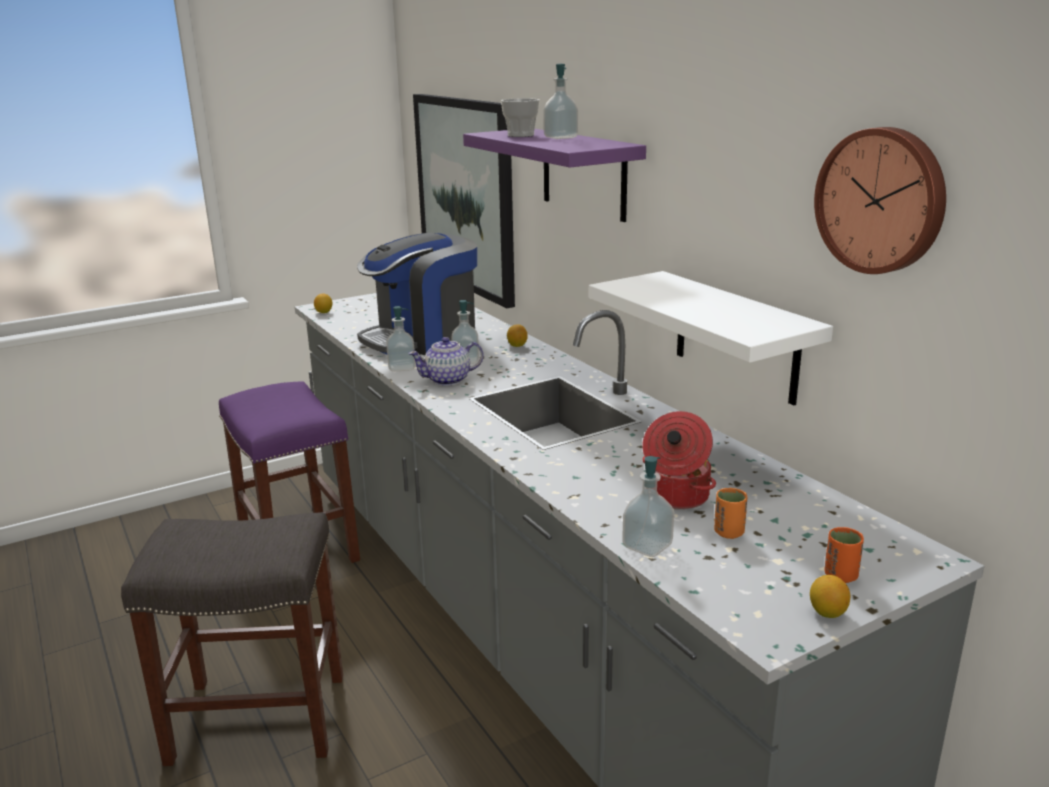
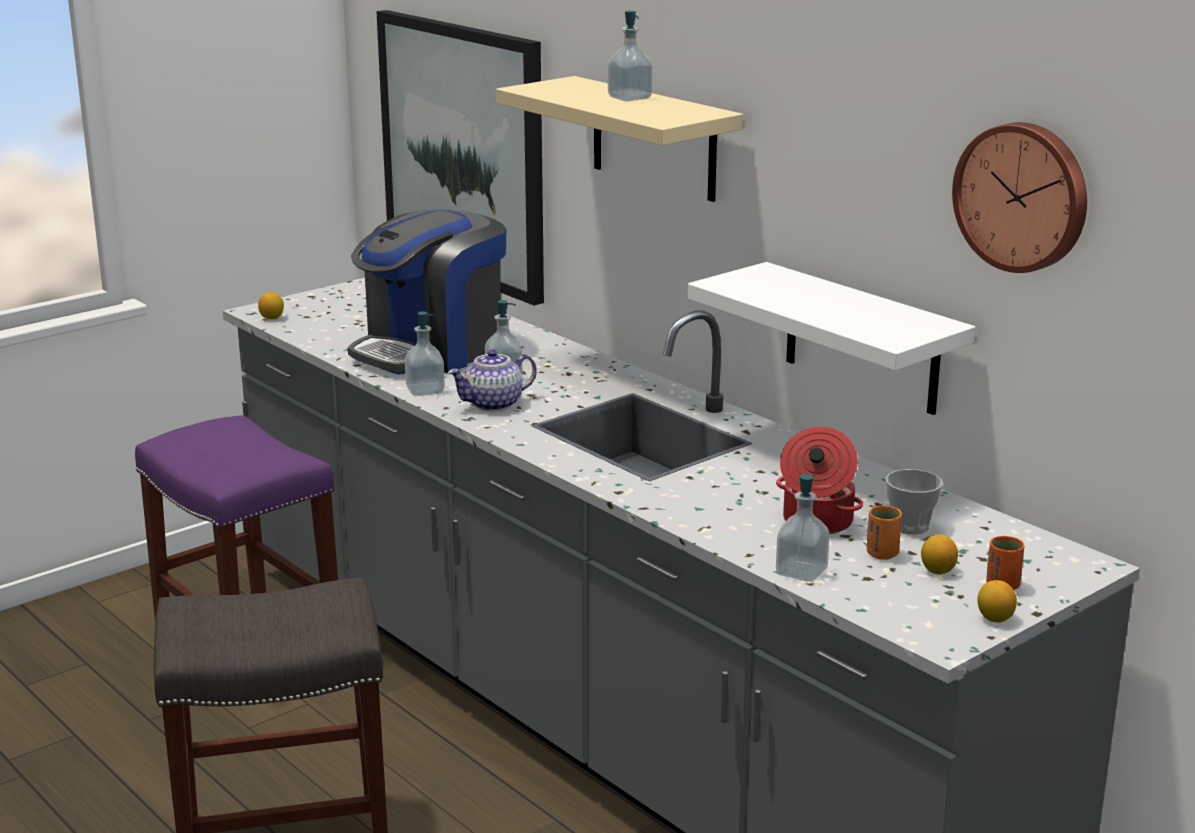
camera: 10 degrees left, 0 degrees up
purple shelf [463,129,646,222] -> beige shelf [496,76,743,202]
cup [501,98,540,137] -> cup moved to [885,469,943,534]
lemon [507,324,528,347] -> lemon moved to [921,535,958,574]

